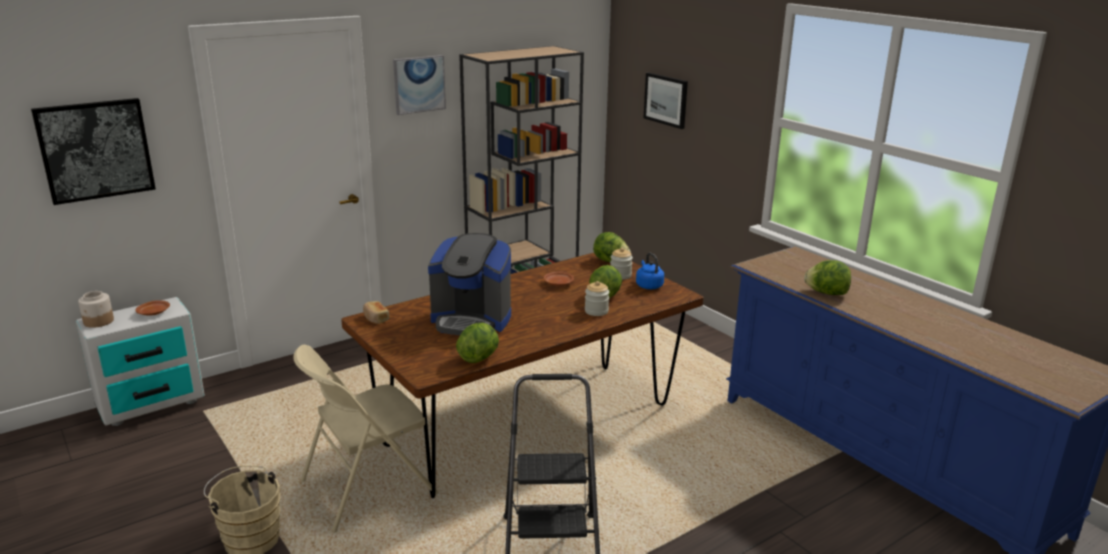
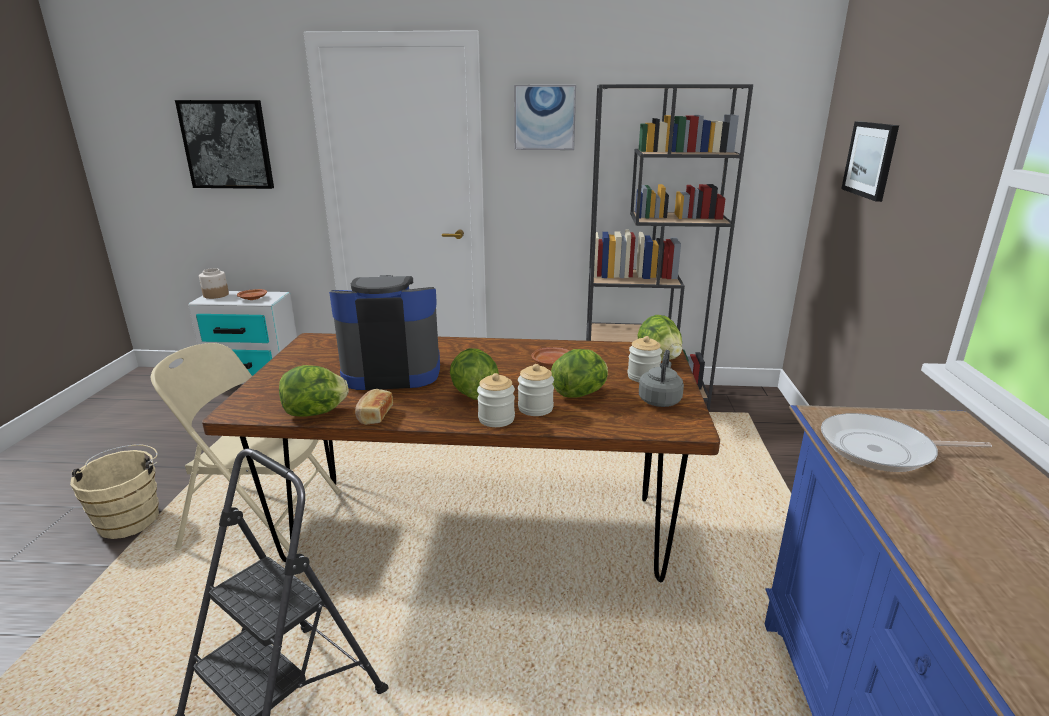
camera: 40 degrees right, 0 degrees up
bread [363,301,389,324] -> bread moved to [355,389,393,425]
coffee machine [428,233,511,335] -> coffee machine turned 120 degrees clockwise [329,275,440,390]
blue kettle [636,253,664,289] -> grey kettle [639,350,684,407]
lettuce [804,260,851,295] -> lettuce moved to [450,348,499,400]
none -> jar [477,373,515,427]
none -> frying pan [821,413,992,472]

